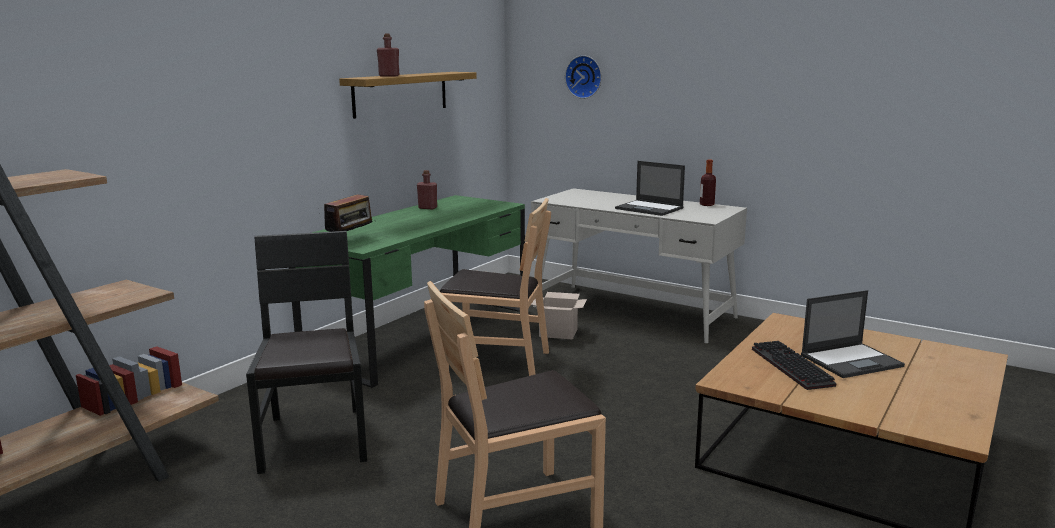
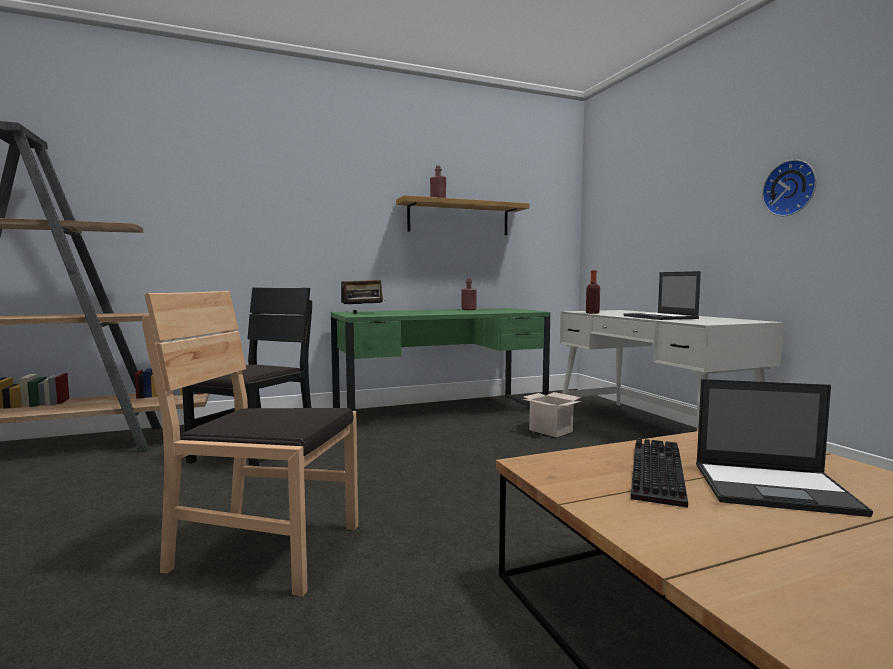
camera: 35 degrees right, 10 degrees down
brown chair [440,198,551,376] -> none
wall clock [565,55,602,99] -> wall clock moved to [762,159,817,216]
bottle [700,159,716,206] -> bottle moved to [586,270,600,314]

